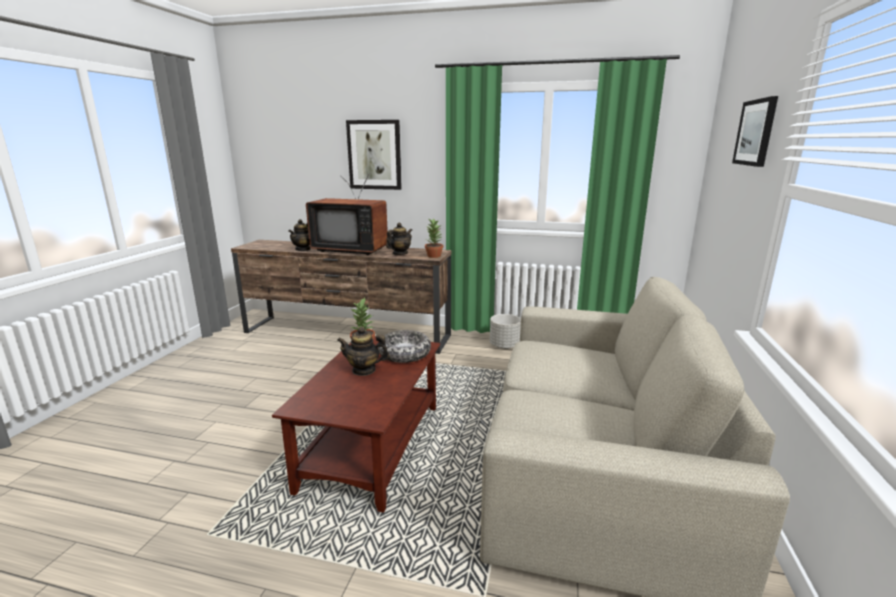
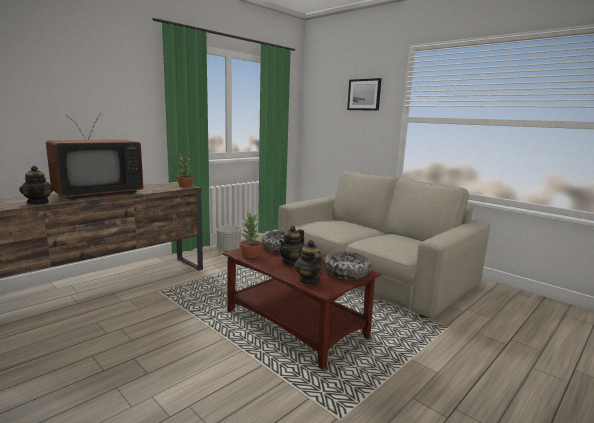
camera: 60 degrees left, 5 degrees down
picture [346,120,402,190] -> none
teapot [386,222,412,255] -> teapot moved to [295,240,326,285]
none -> bowl [323,251,372,279]

